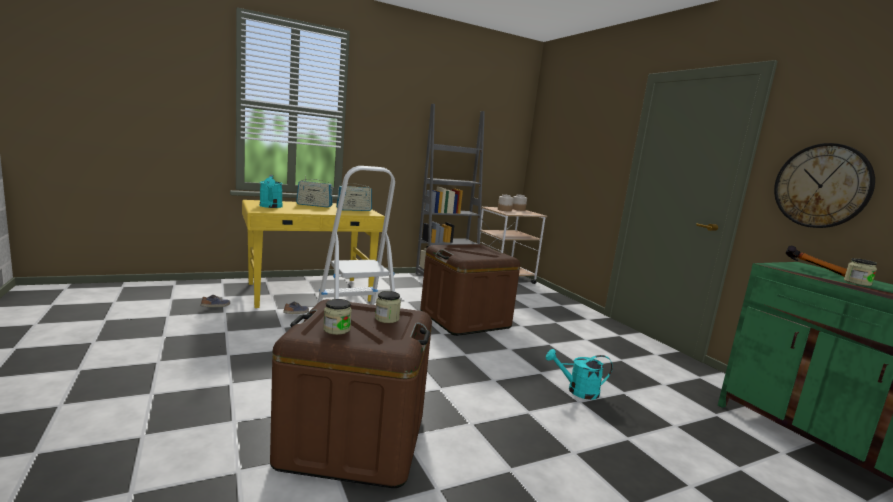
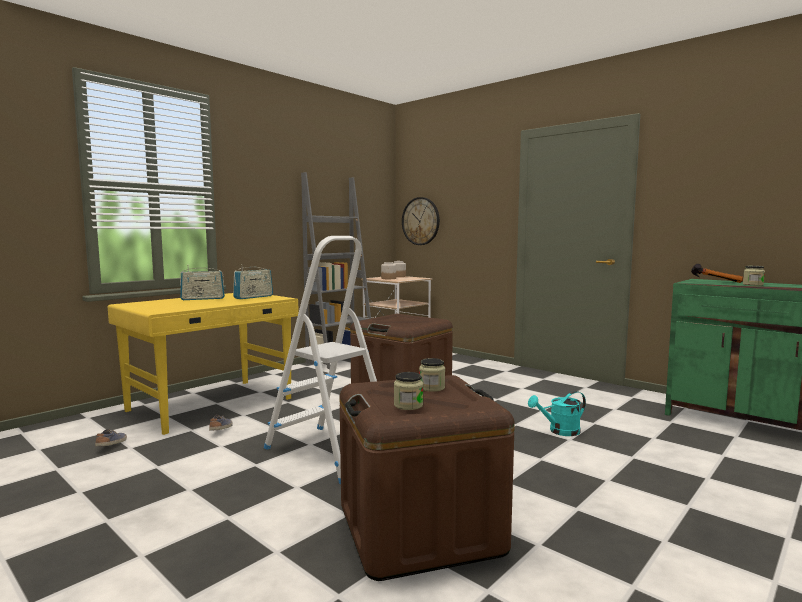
camera: 20 degrees left, 5 degrees down
turquoise watering can [260,175,283,208] -> none
wall clock [774,143,875,228] -> wall clock moved to [402,197,440,245]

